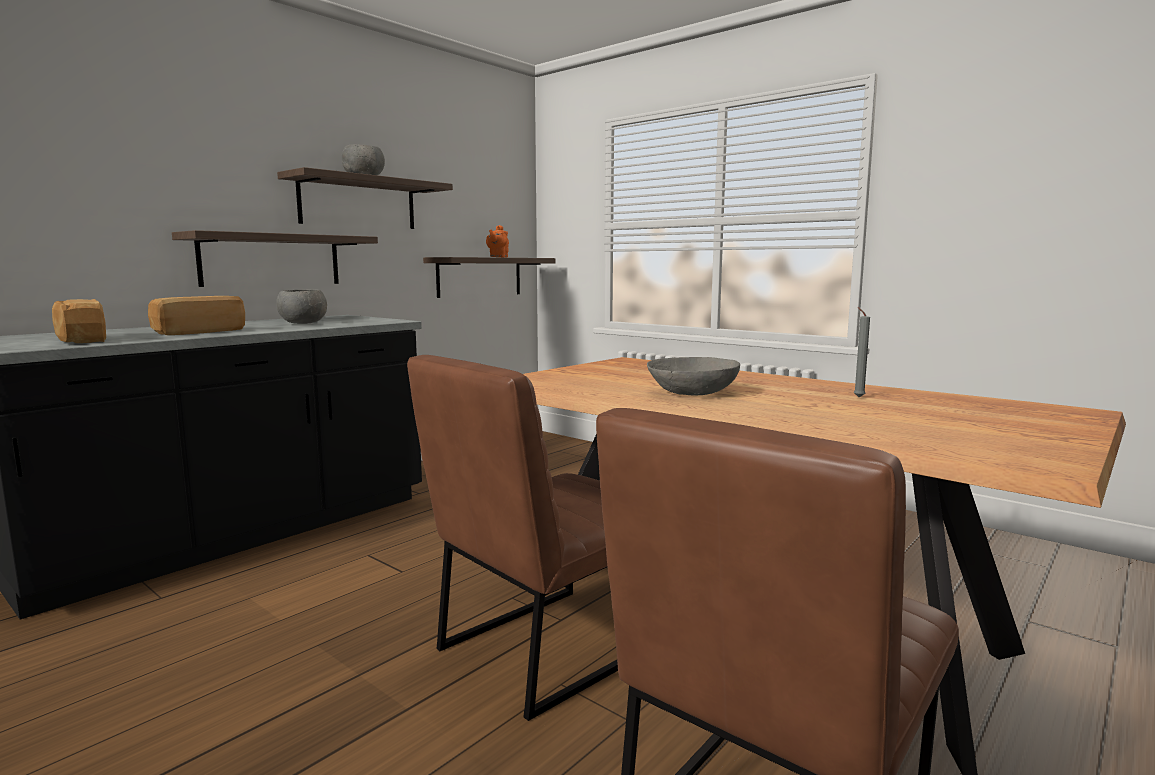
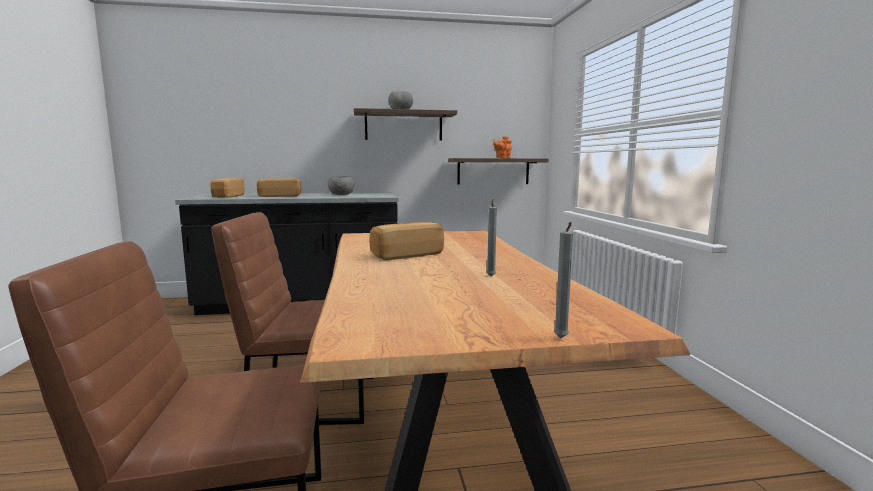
camera: 40 degrees right, 0 degrees up
shelf [172,230,378,287] -> none
grey bowl [647,357,740,396] -> bread [369,222,444,260]
none -> grey candle [554,222,573,338]

